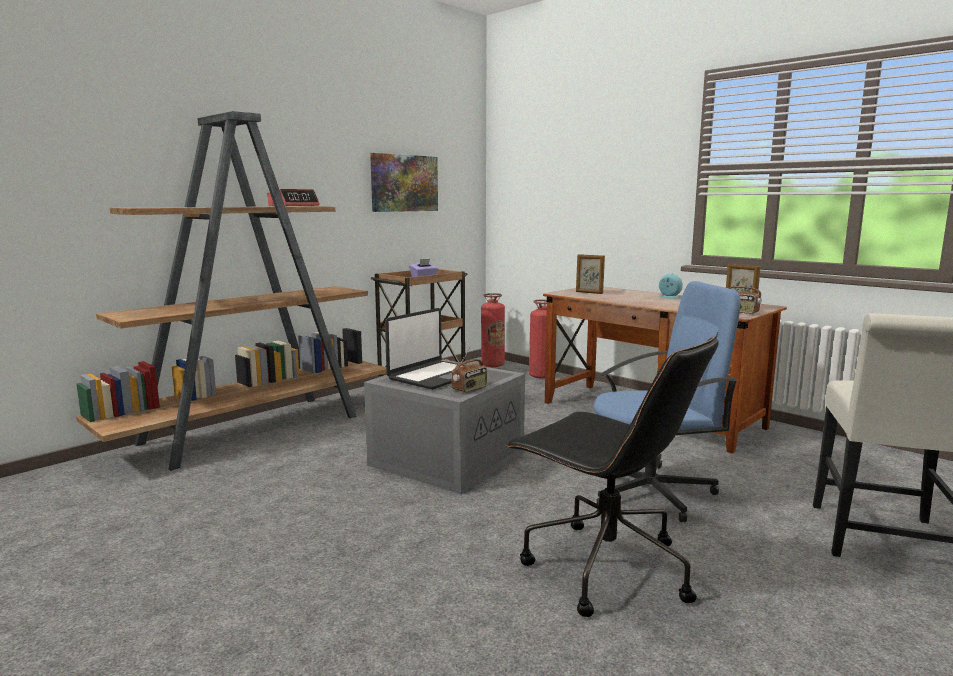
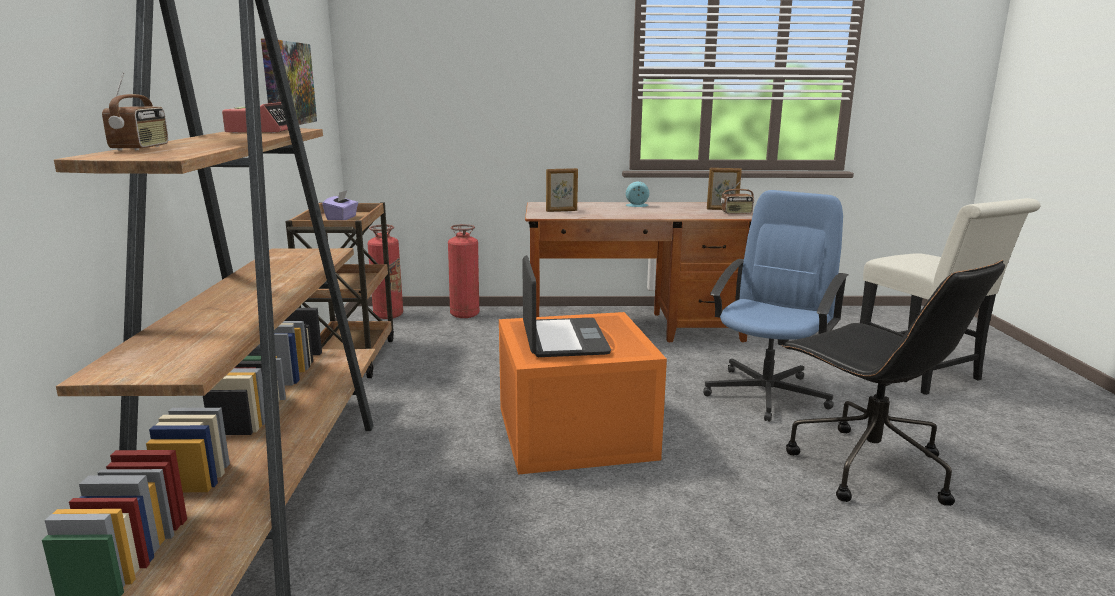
camera: 45 degrees left, 5 degrees up
grey storage box [364,360,525,494] -> orange storage box [499,312,667,475]
radio [452,347,487,392] -> radio moved to [102,73,168,150]
black office chair [506,335,719,617] -> black office chair turned 60 degrees clockwise [782,260,1005,506]

